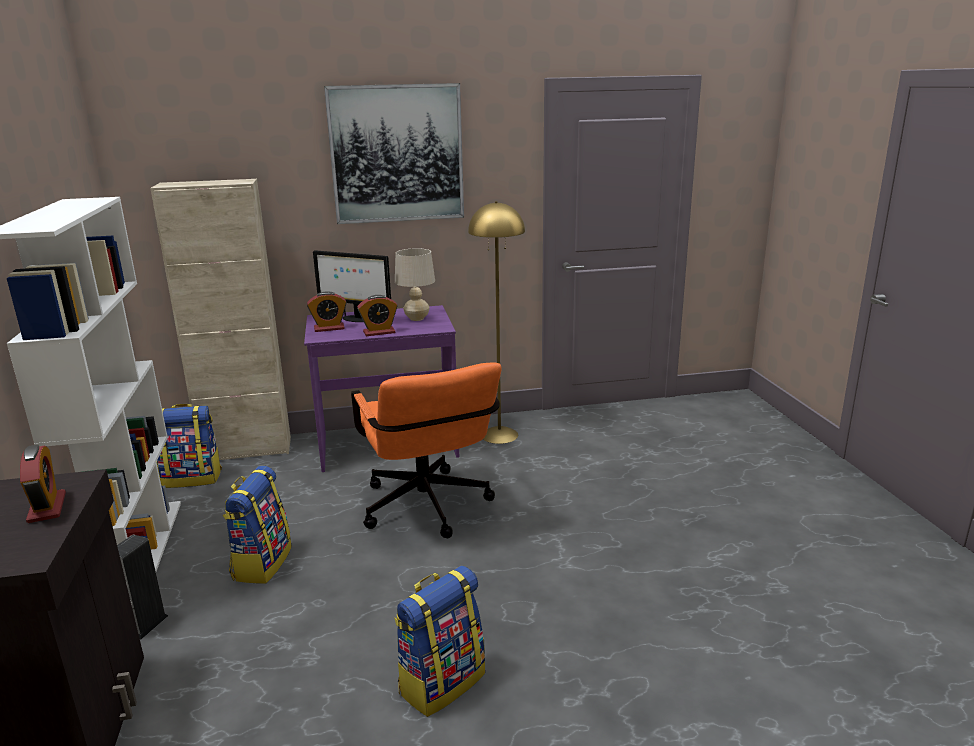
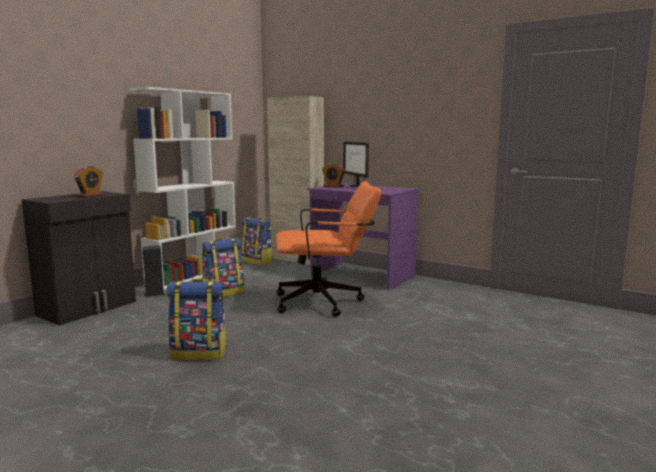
camera: 45 degrees right, 10 degrees down
picture [324,83,464,224] -> none
orange office chair [351,362,502,538] -> orange office chair turned 120 degrees counterclockwise [276,181,381,317]
alarm clock [357,295,397,336] -> none
beige table lamp [395,248,435,321] -> none
yellow floor lamp [468,201,525,444] -> none

